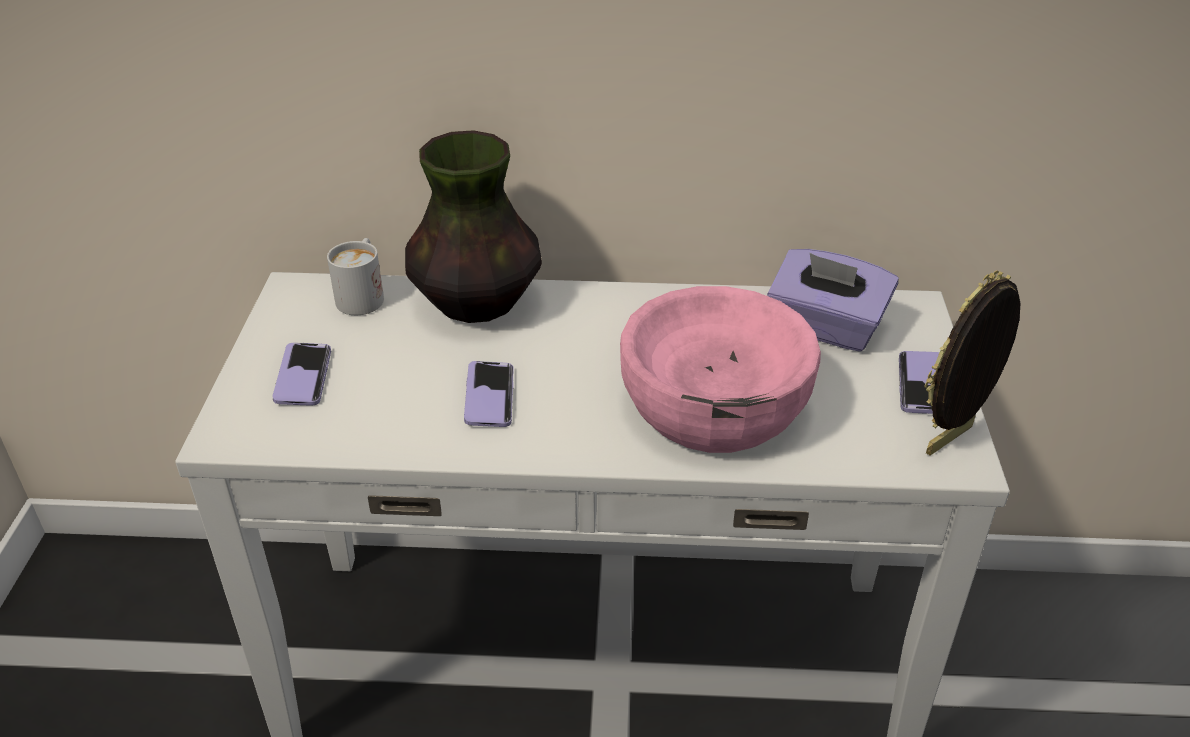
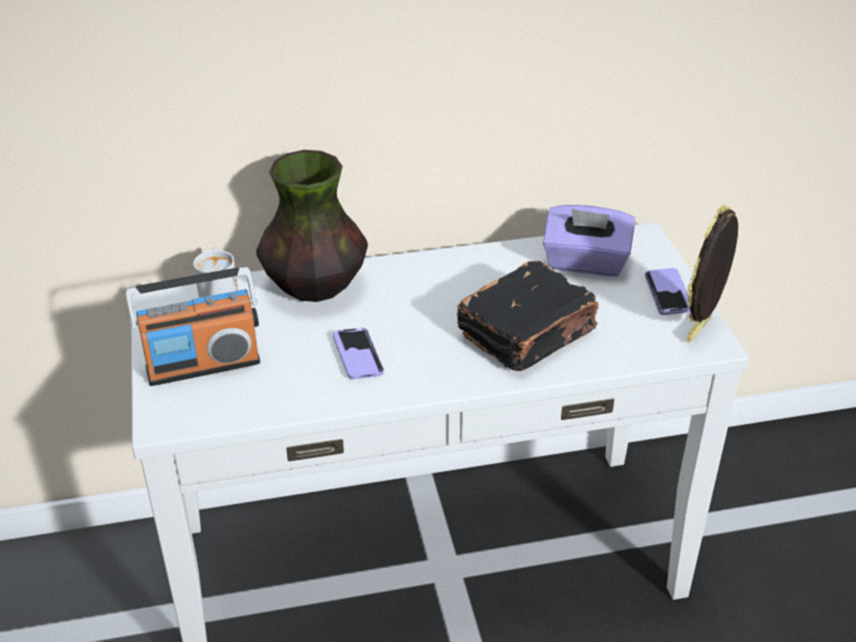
camera: 15 degrees left, 0 degrees up
phone [273,342,331,406] -> radio [126,266,260,386]
pink bowl [620,286,821,453] -> black book [457,261,599,371]

